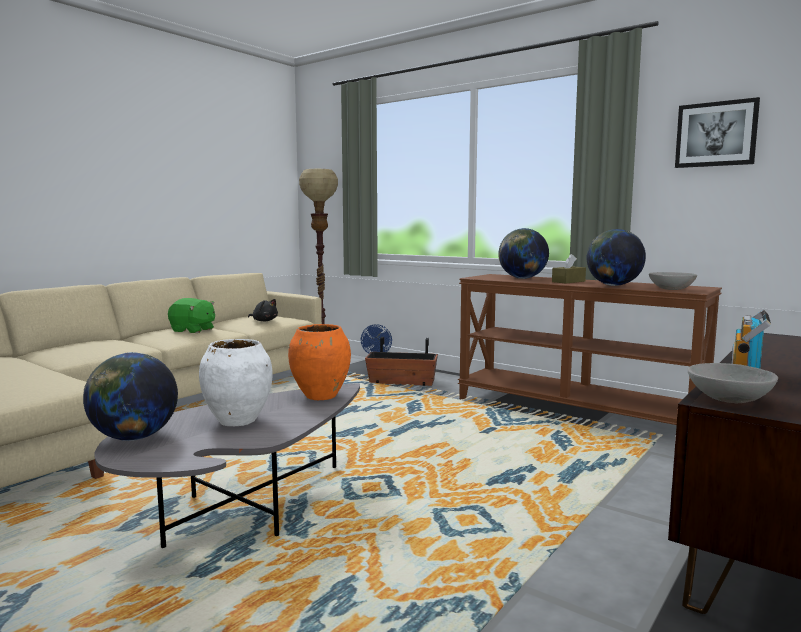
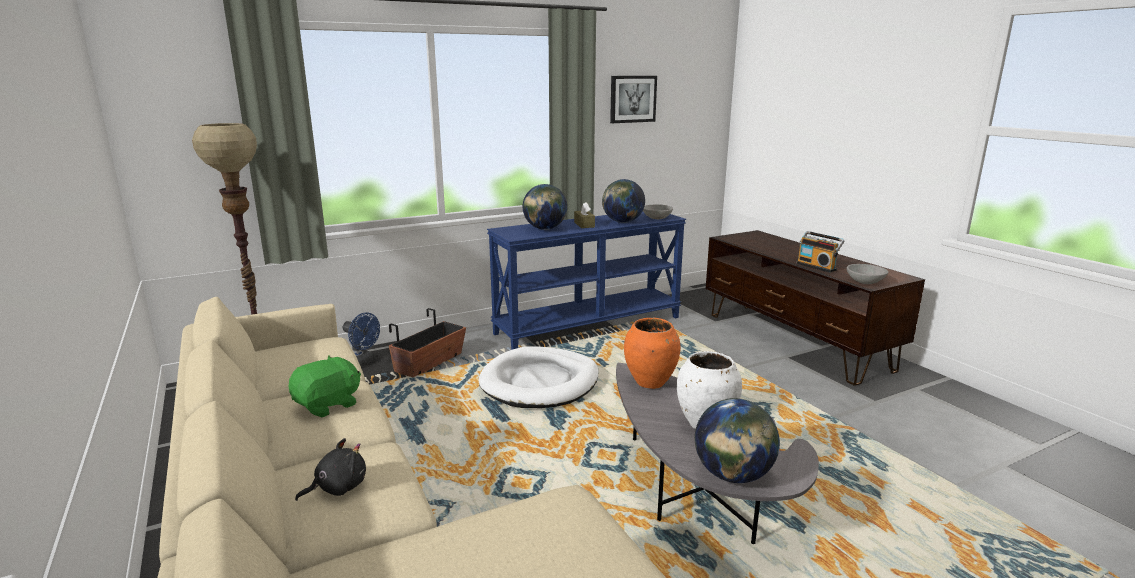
camera: 65 degrees left, 10 degrees up
black plush toy [248,299,278,321] -> black plush toy moved to [295,438,366,501]
brown console table [458,274,722,425] -> blue console table [487,211,686,350]
none -> white dog bed [478,346,599,408]

